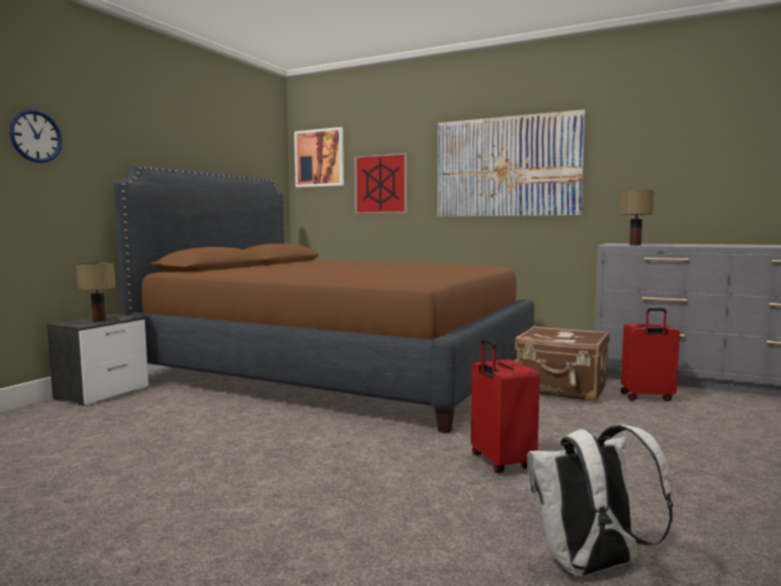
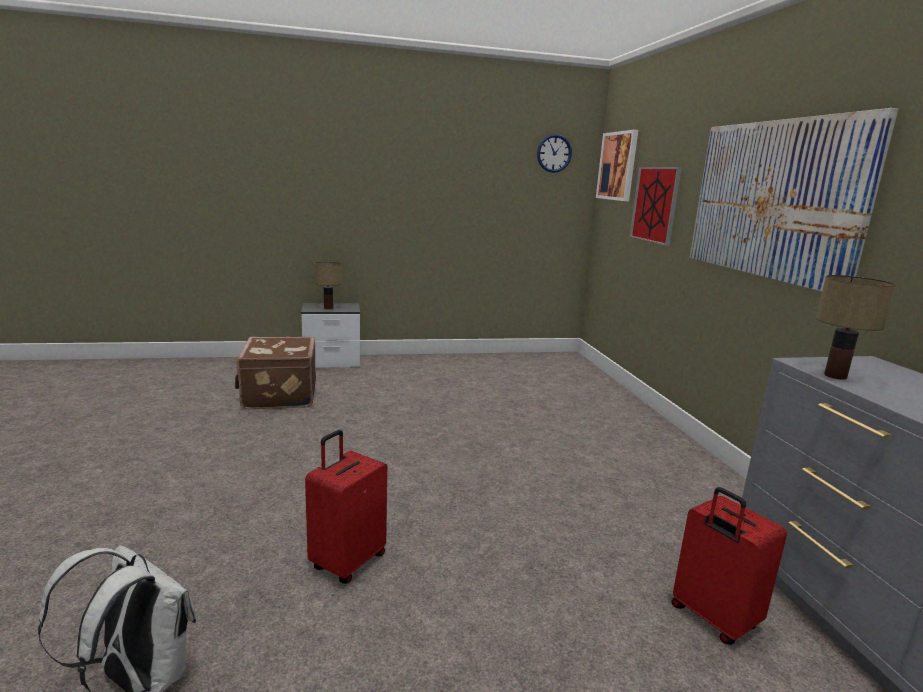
camera: 50 degrees right, 10 degrees up
wall clock [9,110,62,163] -> wall clock moved to [537,134,572,173]
brown bed [114,164,534,433] -> none
brown suitcase [515,326,610,402] -> brown suitcase moved to [235,337,316,410]

